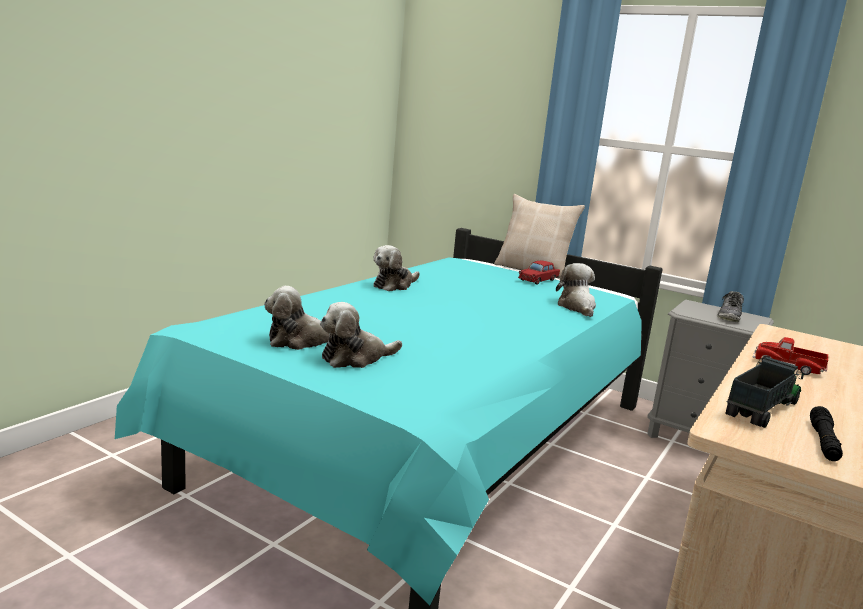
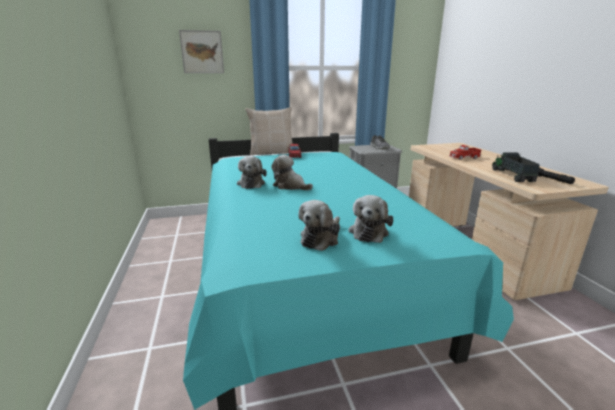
camera: 45 degrees left, 5 degrees up
plush toy [556,263,596,317] -> plush toy moved to [271,155,313,190]
none -> picture [179,30,224,73]

